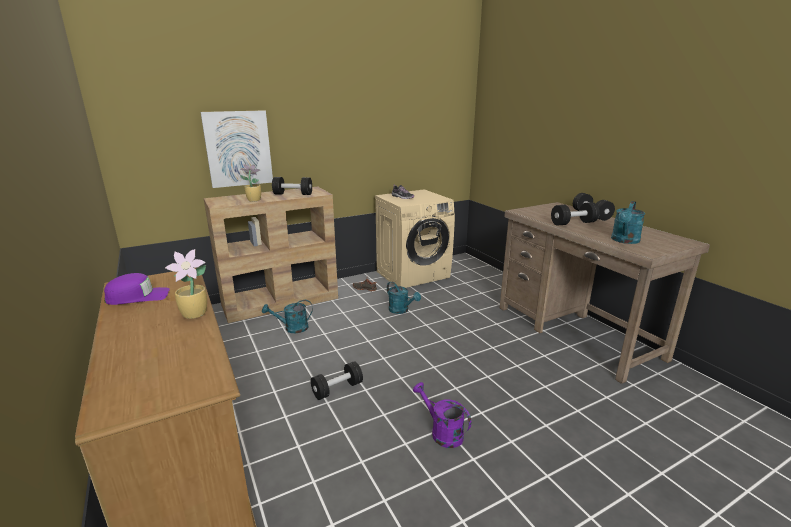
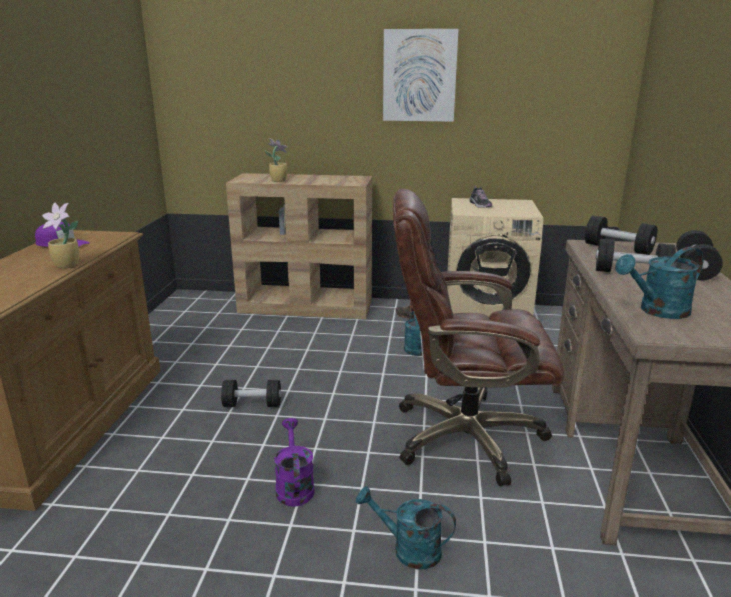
camera: 35 degrees right, 0 degrees up
picture [200,110,273,188] -> picture moved to [383,29,459,122]
turquoise watering can [262,300,313,333] -> turquoise watering can moved to [356,486,456,569]
black dumbbell [272,177,312,195] -> black dumbbell moved to [585,216,657,255]
none -> brown office chair [393,189,565,487]

